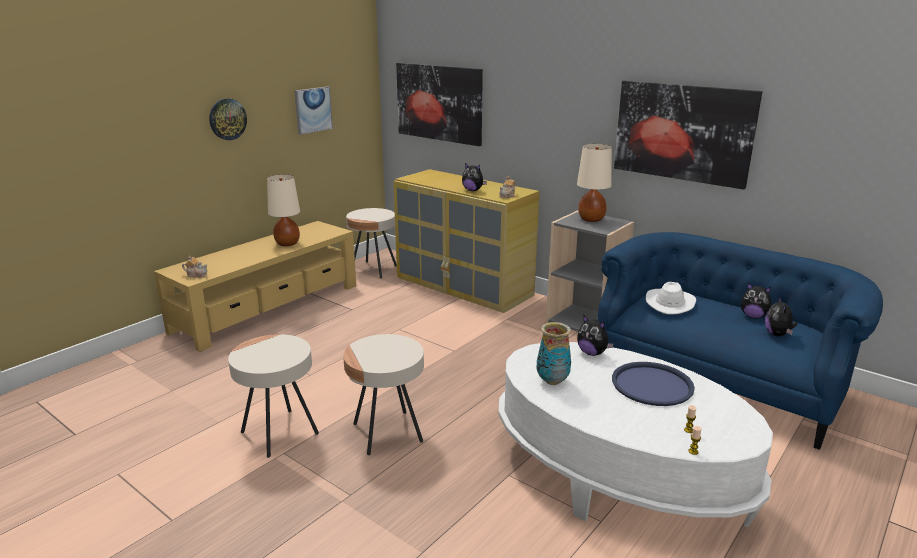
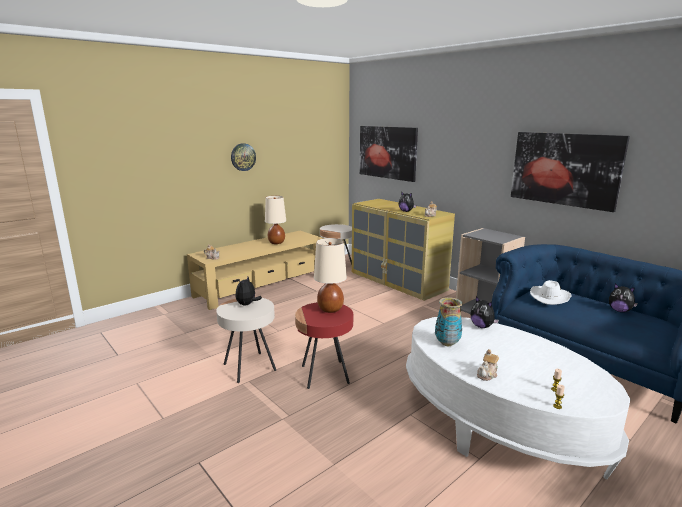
camera: 10 degrees right, 5 degrees down
picture [294,86,333,135] -> none
beige side table [343,334,424,455] -> red side table [295,302,353,389]
beige table lamp [577,144,612,222] -> beige table lamp moved to [314,238,347,313]
blue tray [612,362,695,406] -> none
plush toy [765,297,797,336] -> plush toy moved to [236,277,262,305]
none -> teapot [477,349,499,381]

